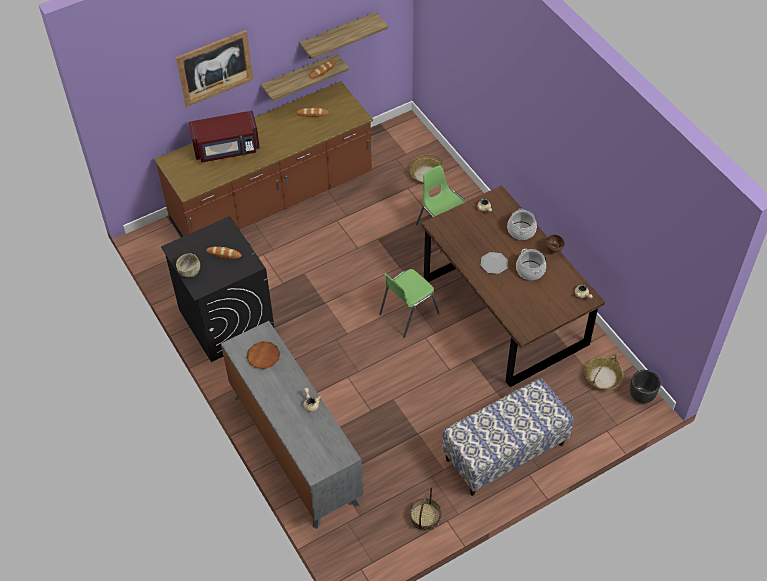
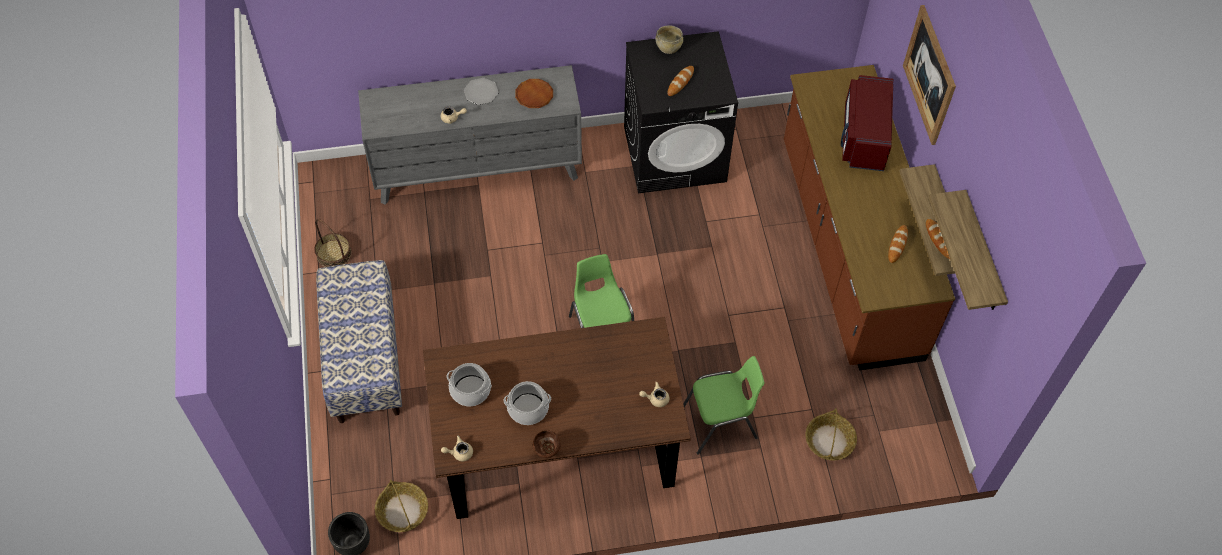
camera: 110 degrees right, 5 degrees up
plate [481,252,508,274] -> plate moved to [464,78,499,105]
cooking pot [507,209,537,240] -> cooking pot moved to [447,363,492,406]

